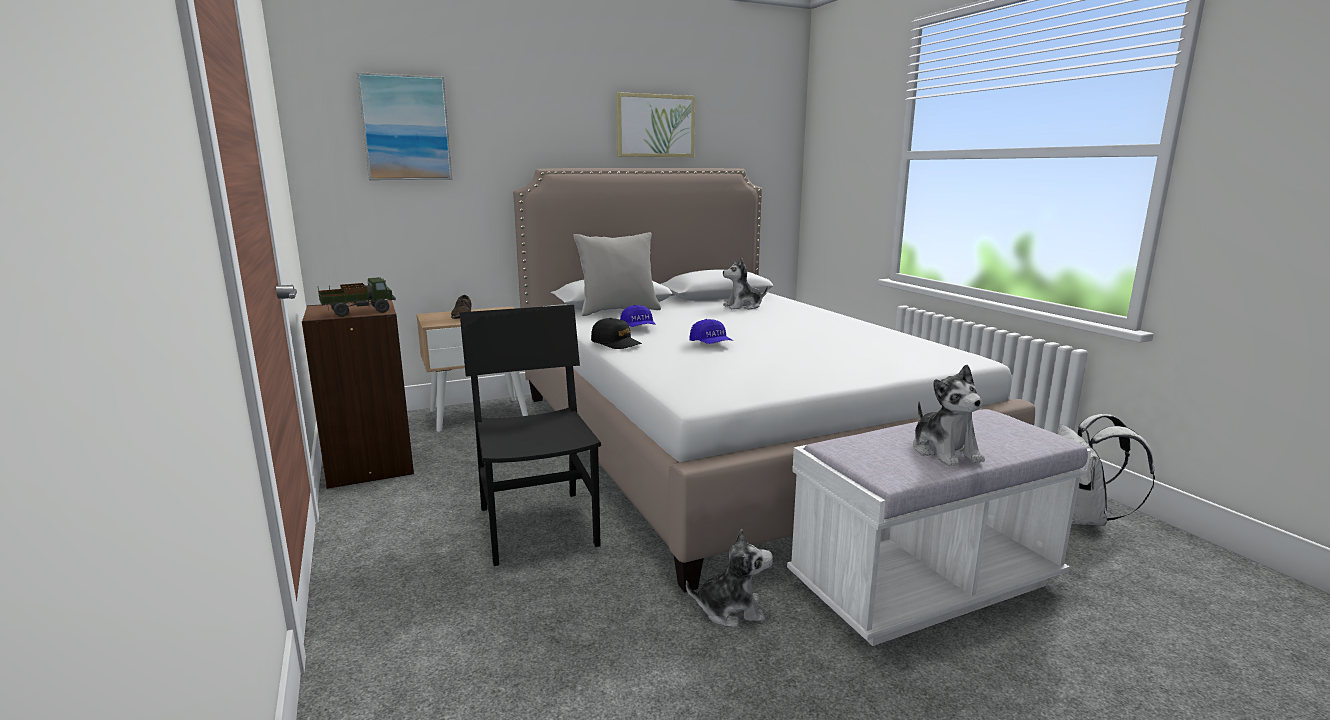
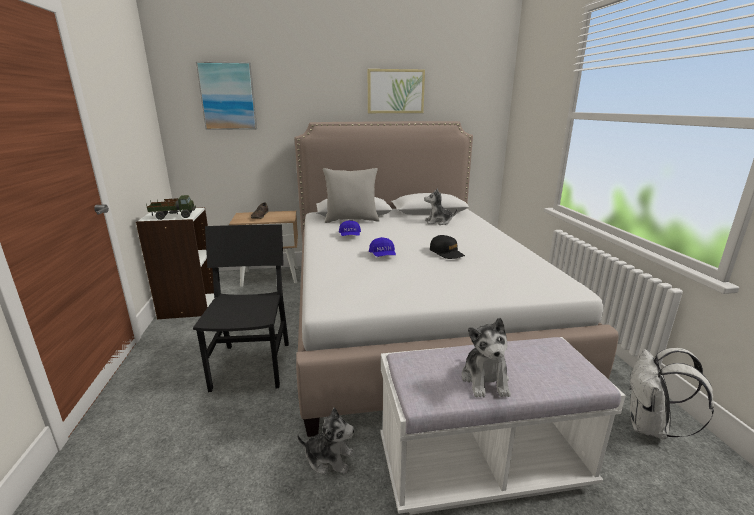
camera: 15 degrees right, 5 degrees up
brown bookcase [302,300,414,489] -> white bookcase [136,207,214,319]
black cap [591,318,642,349] -> black cap moved to [430,235,465,259]

